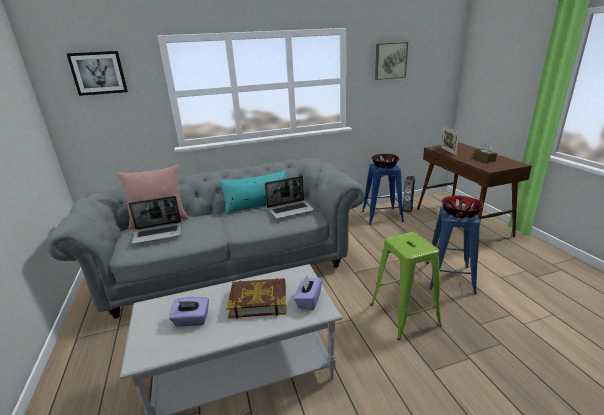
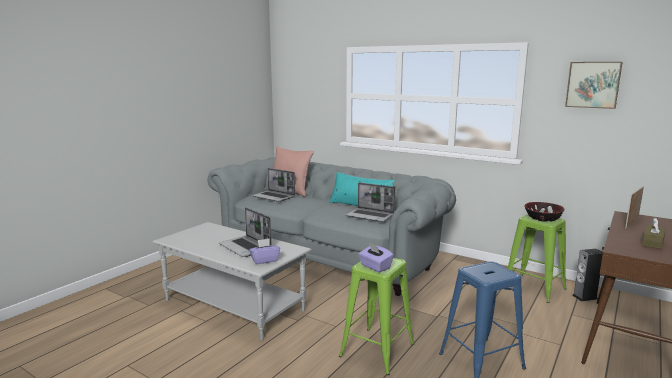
camera: 50 degrees right, 10 degrees down
picture [67,51,128,96] -> none
purple tissue box [169,297,209,327] -> purple tissue box moved to [359,243,394,273]
book [226,278,286,319] -> laptop [219,207,272,257]
blue stool [362,164,404,225] -> green stool [507,214,567,303]
bowl [442,196,484,219] -> none

